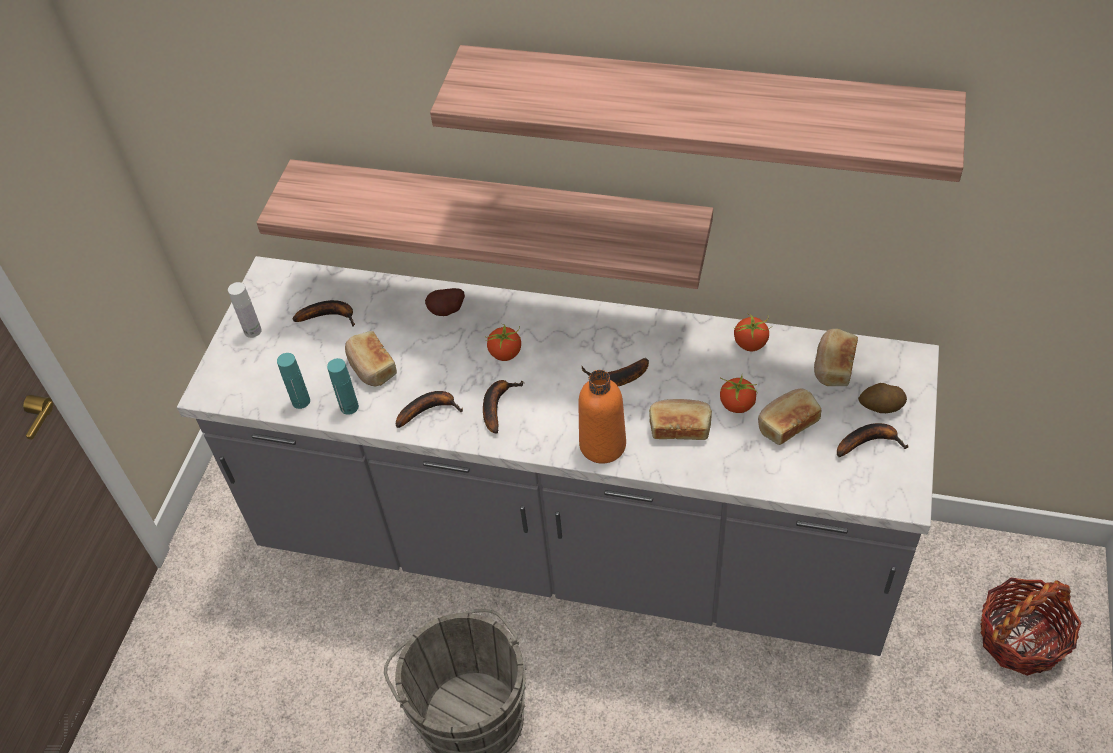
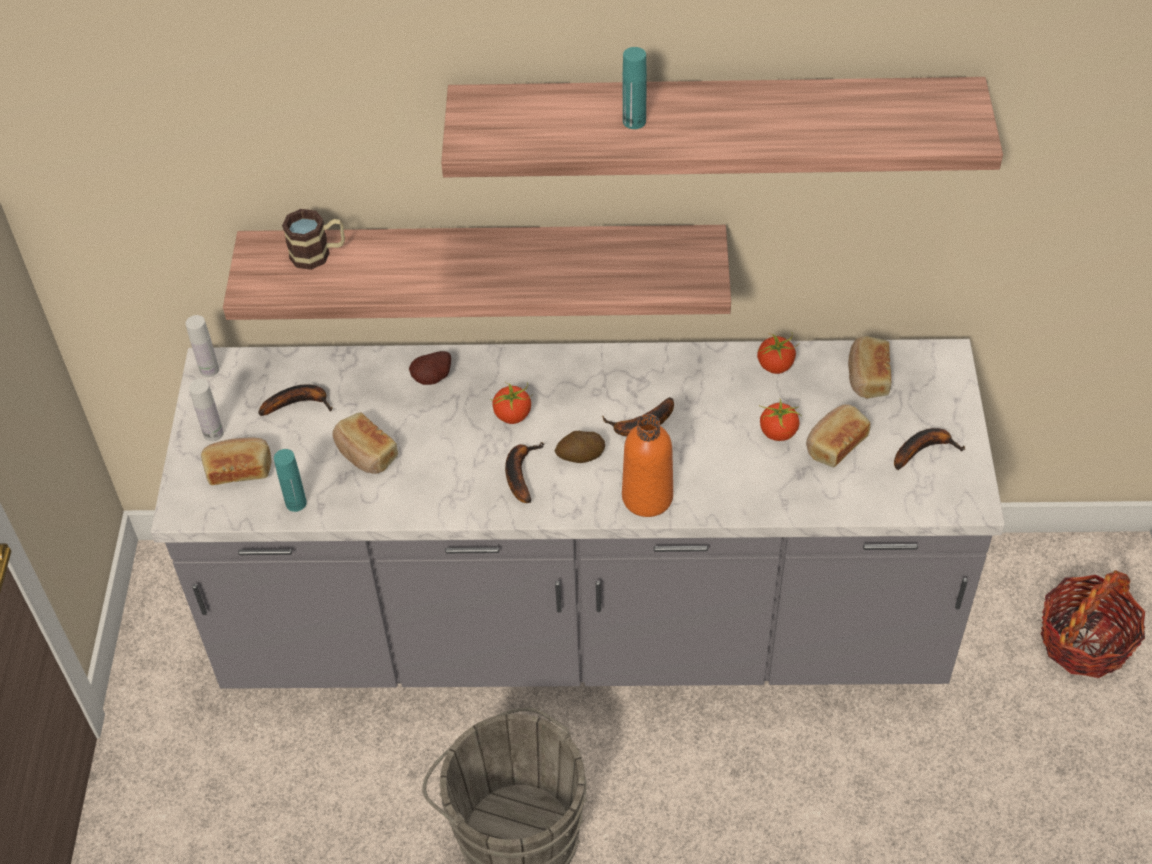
camera: 15 degrees left, 0 degrees up
turquoise bottle [327,358,359,415] -> turquoise bottle moved to [623,47,647,129]
banana [396,391,463,428] -> none
bread [649,399,712,440] -> bread moved to [201,438,272,485]
potato [858,383,907,413] -> potato moved to [554,431,605,463]
none -> white bottle [185,315,219,377]
none -> mug [282,209,345,270]

